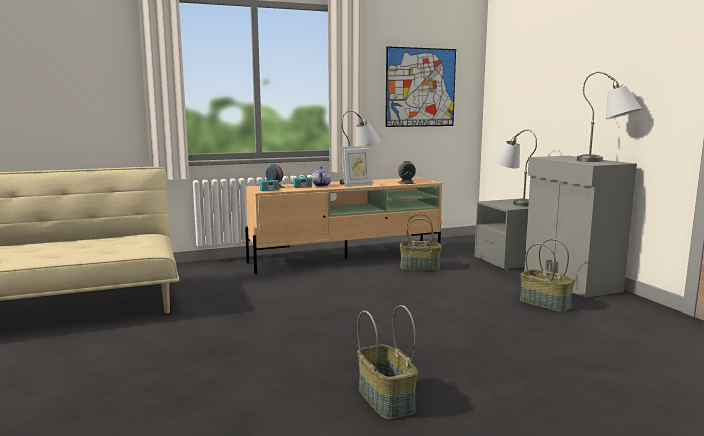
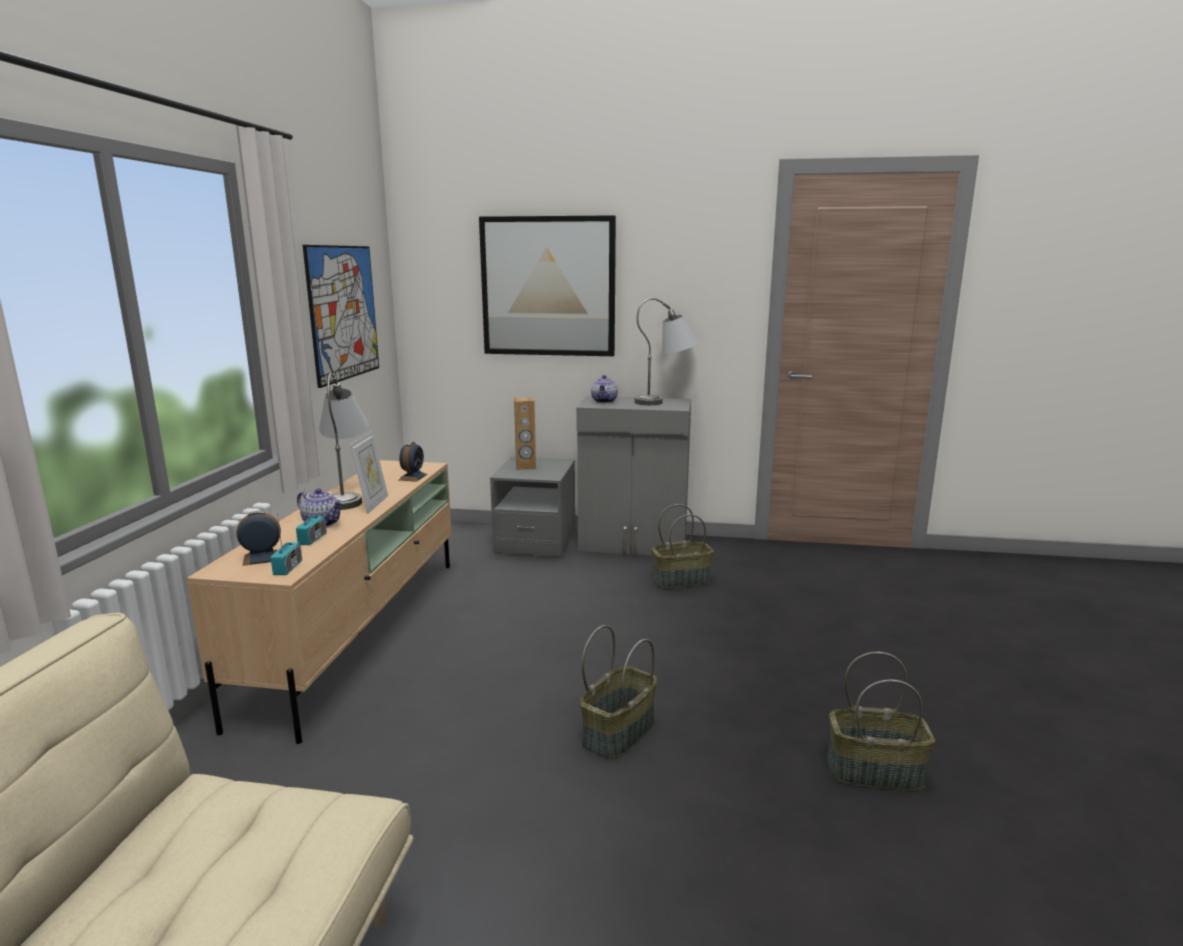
camera: 60 degrees left, 5 degrees up
basket [400,214,442,271] -> basket moved to [580,625,657,759]
grey table lamp [493,129,537,206] -> brown speaker [514,397,536,470]
none -> picture [479,215,616,356]
none -> teapot [591,375,618,403]

